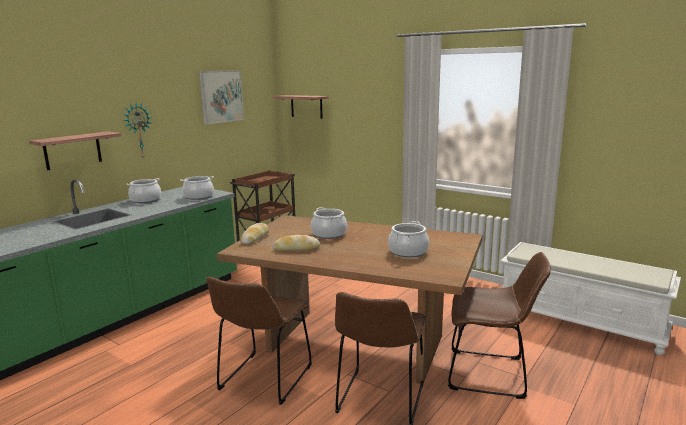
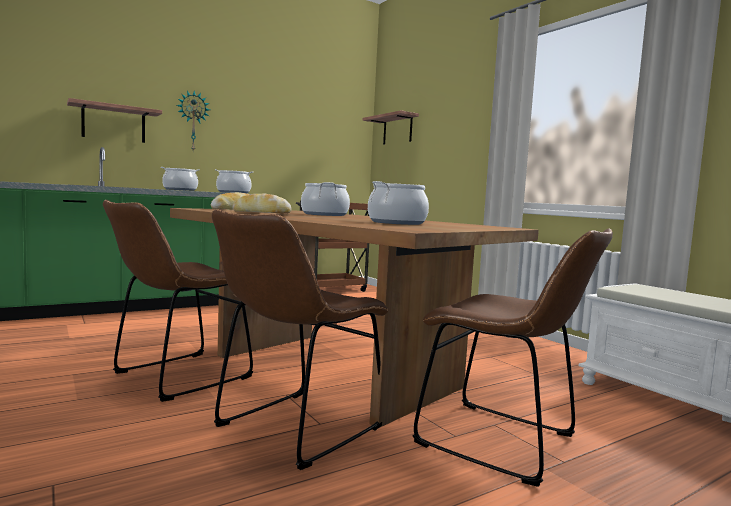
camera: 20 degrees right, 10 degrees down
picture [199,70,244,124] -> none

